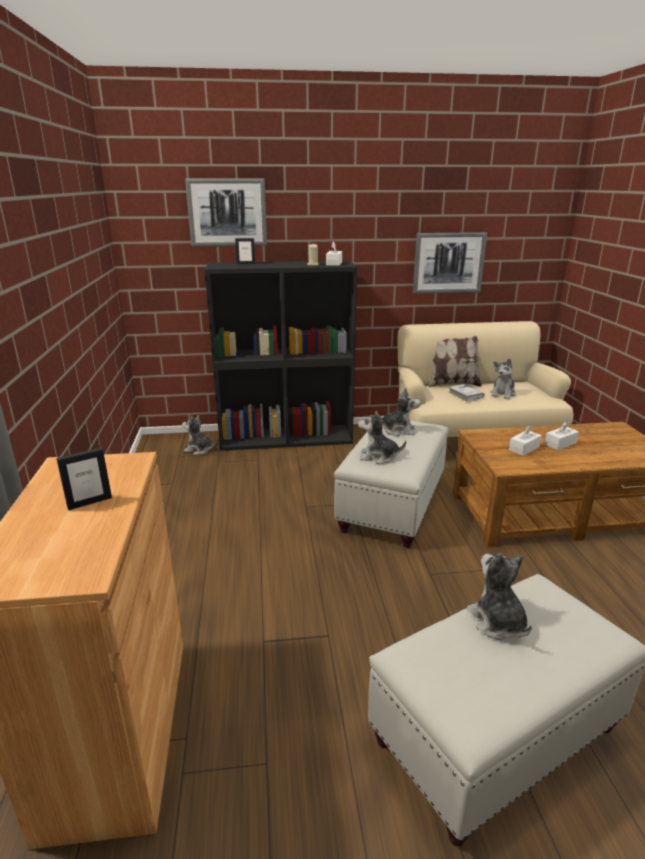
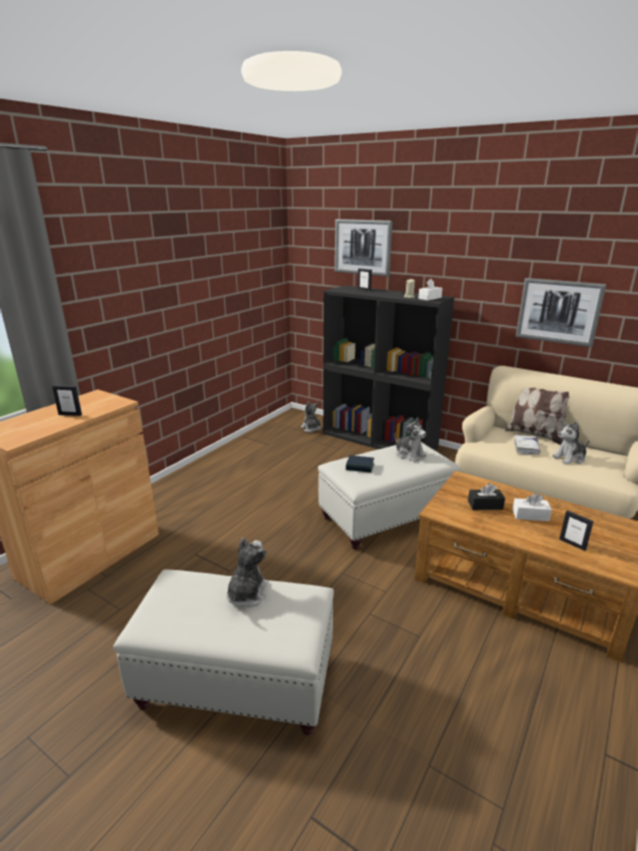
camera: 40 degrees right, 0 degrees up
plush toy [358,411,406,464] -> book [346,455,374,473]
white tissue box [509,425,542,456] -> black tissue box [468,483,505,510]
none -> picture frame [559,510,594,551]

